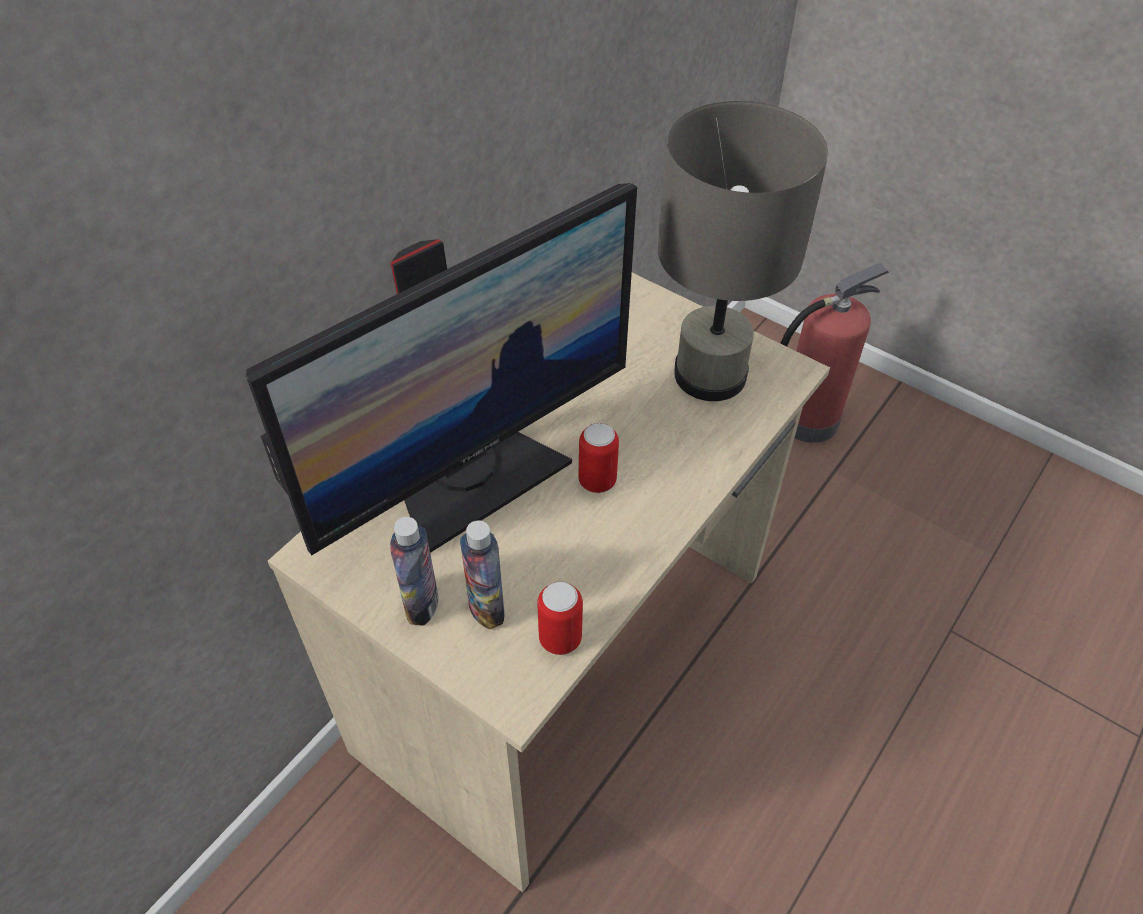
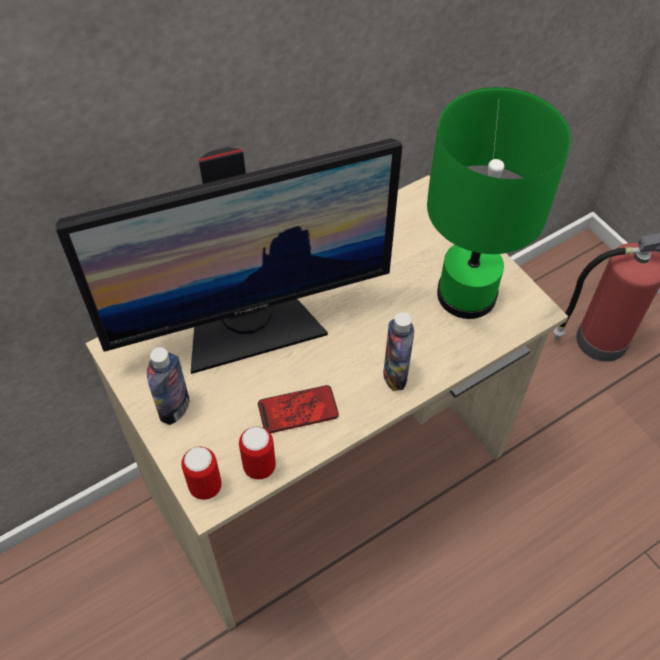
camera: 20 degrees right, 5 degrees up
bottle [460,521,505,629] -> bottle moved to [383,312,414,391]
can [578,423,619,493] -> can moved to [181,447,222,500]
grey table lamp [658,101,828,401] -> green table lamp [427,87,571,319]
none -> phone [258,385,339,433]

